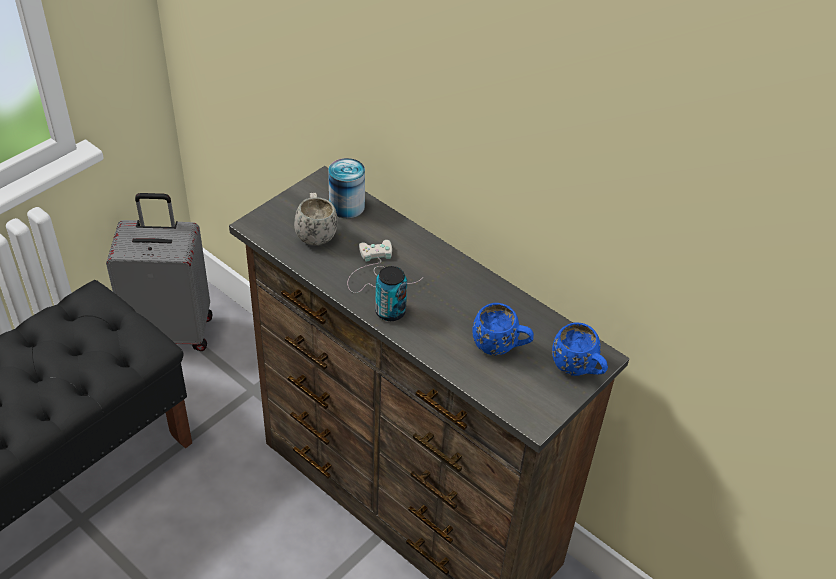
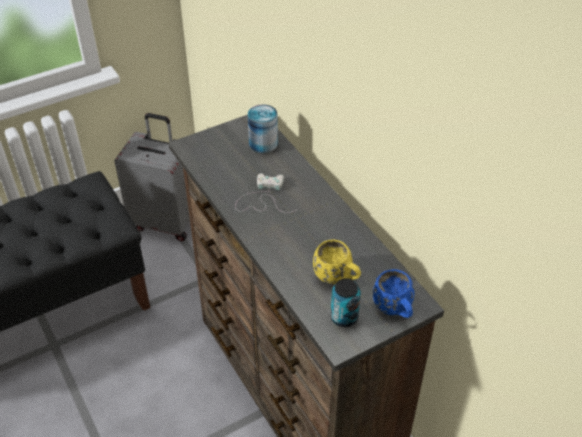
camera: 20 degrees right, 0 degrees up
white mug [294,193,338,245] -> none
can [375,266,407,321] -> can moved to [331,278,361,327]
blue mug [472,303,534,355] -> yellow mug [313,240,361,284]

